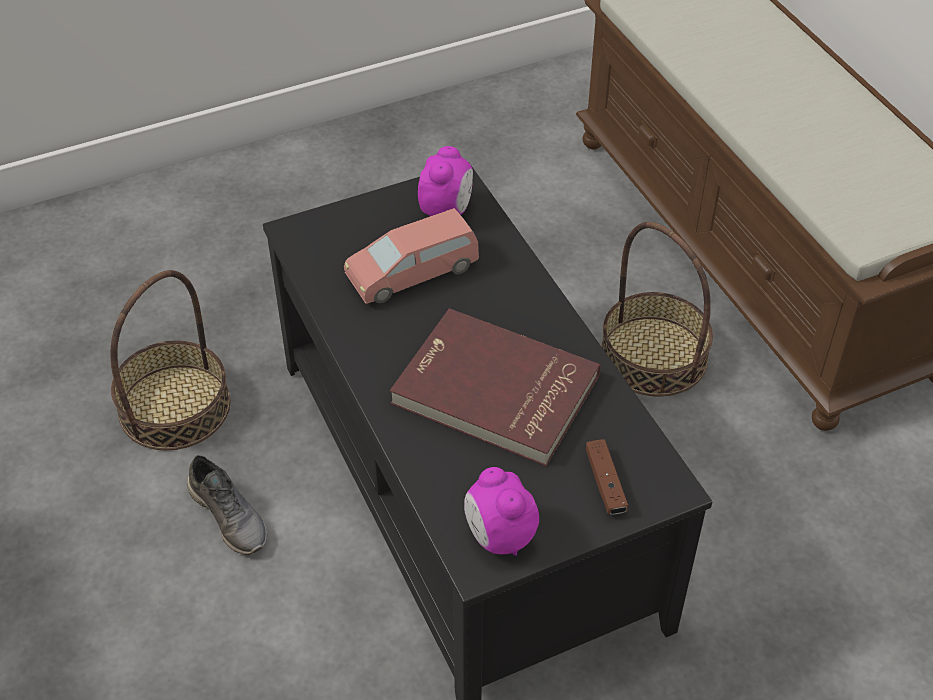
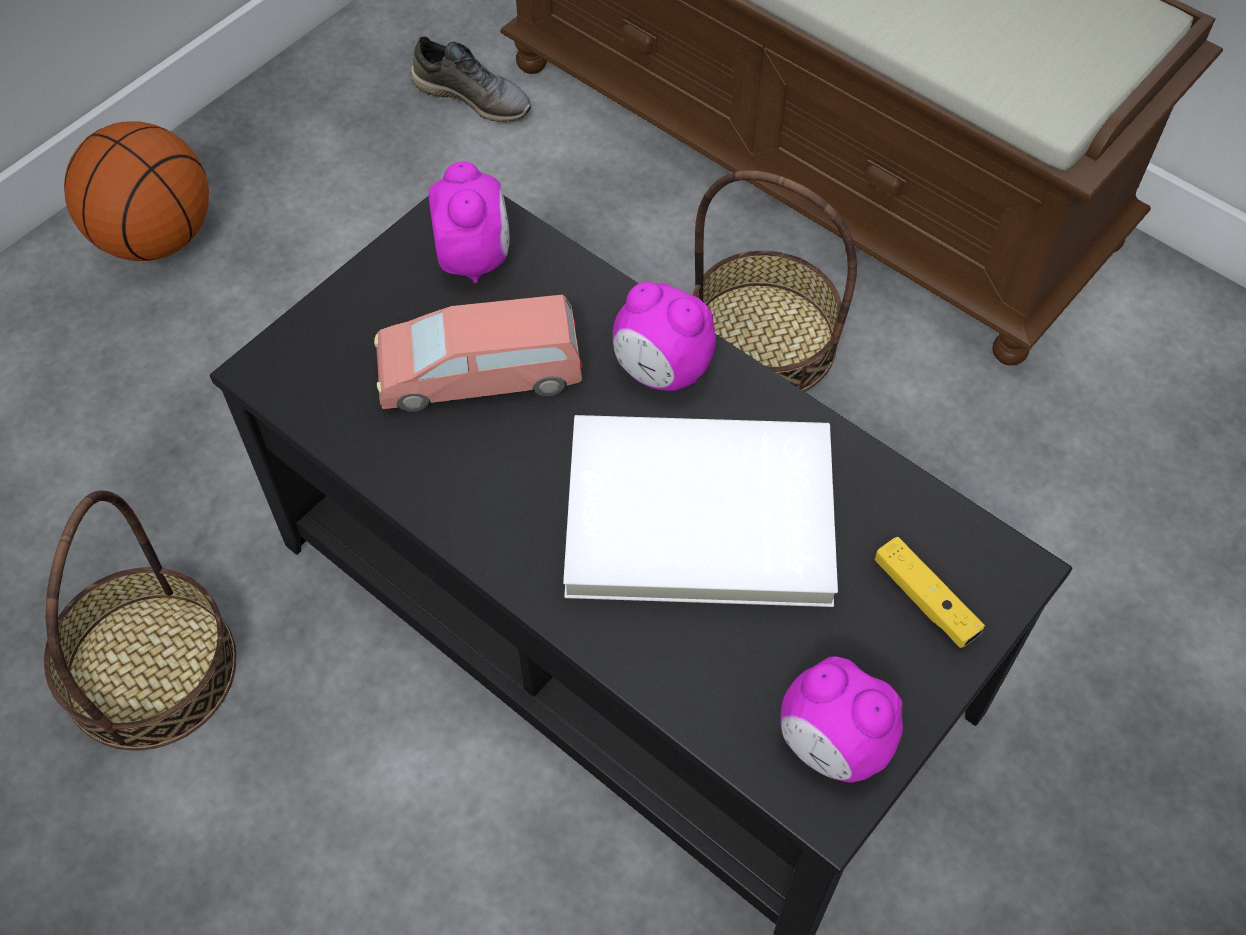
camera: 25 degrees left, 10 degrees up
grey shoe [187,455,267,555] -> grey shoe moved to [410,36,531,122]
pink toy car [344,208,479,304] -> pink toy car turned 45 degrees clockwise [374,294,582,411]
red book [390,308,601,466] -> white book [563,415,838,607]
brown game controller [586,439,628,515] -> yellow game controller [875,537,985,648]
none -> basketball [64,121,209,261]
none -> alarm clock [613,282,716,391]

